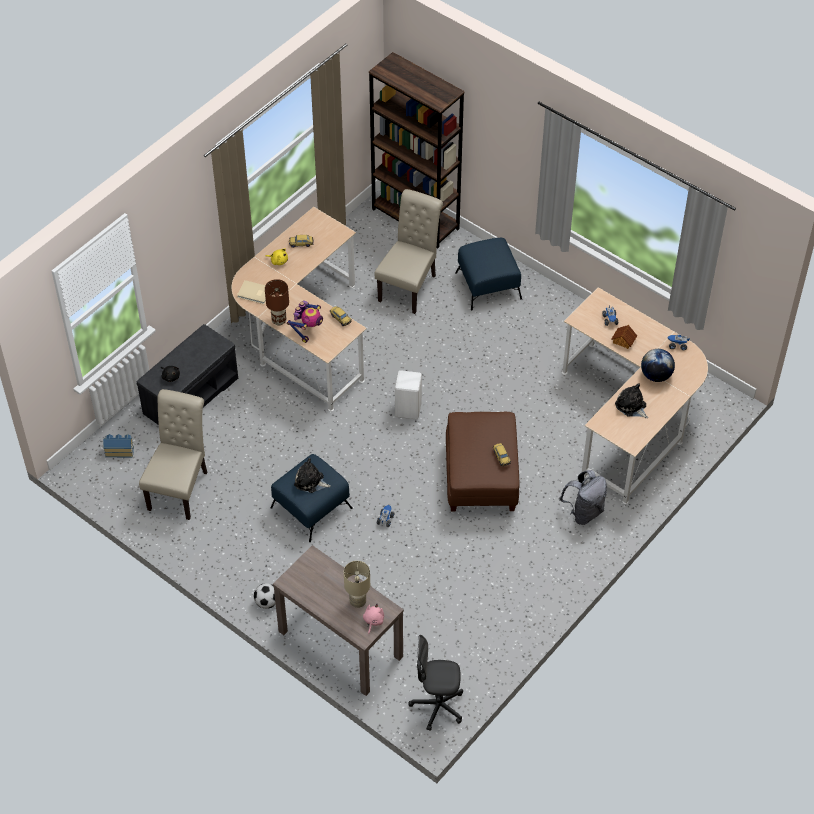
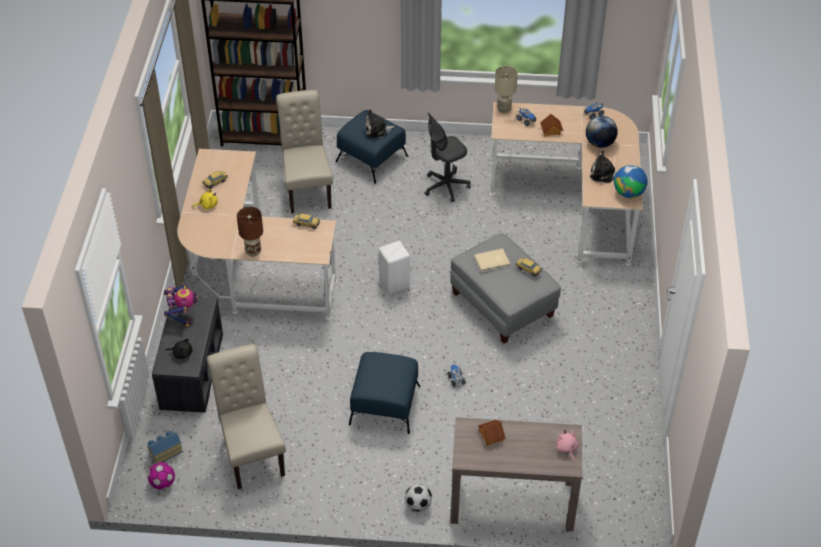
camera: 35 degrees left, 5 degrees down
beige book [237,280,266,304] -> beige book moved to [474,248,510,272]
toy robot [287,300,323,343] -> toy robot moved to [164,284,198,327]
plush toy [294,458,331,493] -> plush toy moved to [364,109,395,139]
beige table lamp [344,561,370,608] -> beige table lamp moved to [494,66,518,113]
grey office chair [408,635,463,731] -> grey office chair moved to [425,113,471,203]
brown ottoman [446,412,519,512] -> grey ottoman [450,233,561,344]
grey backpack [559,470,607,525] -> none
none -> football [148,462,175,490]
none -> toy house [478,420,506,446]
none -> globe [614,165,648,198]

